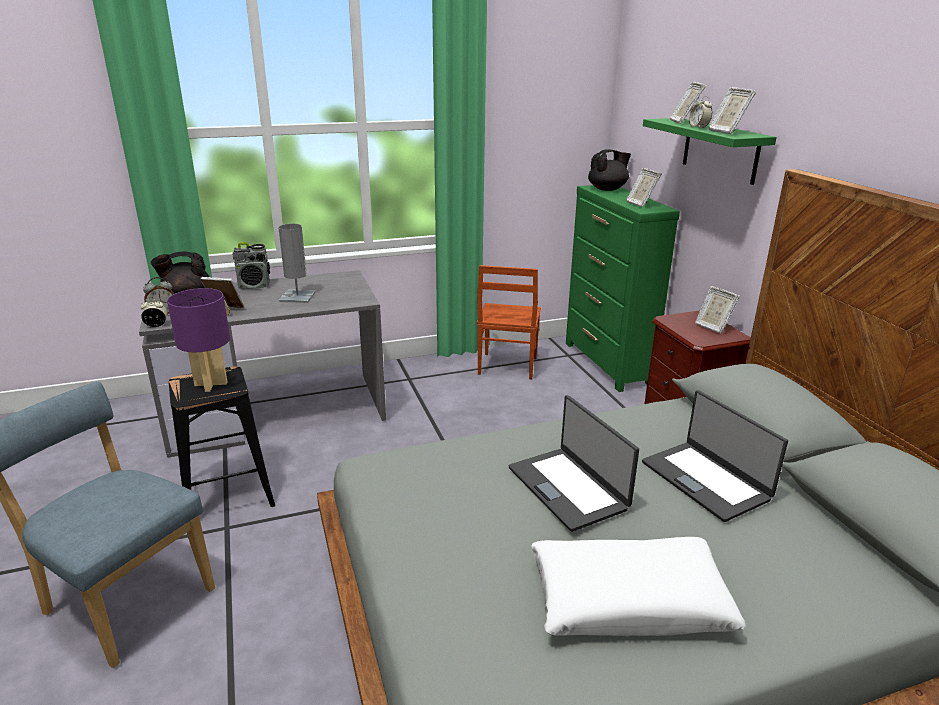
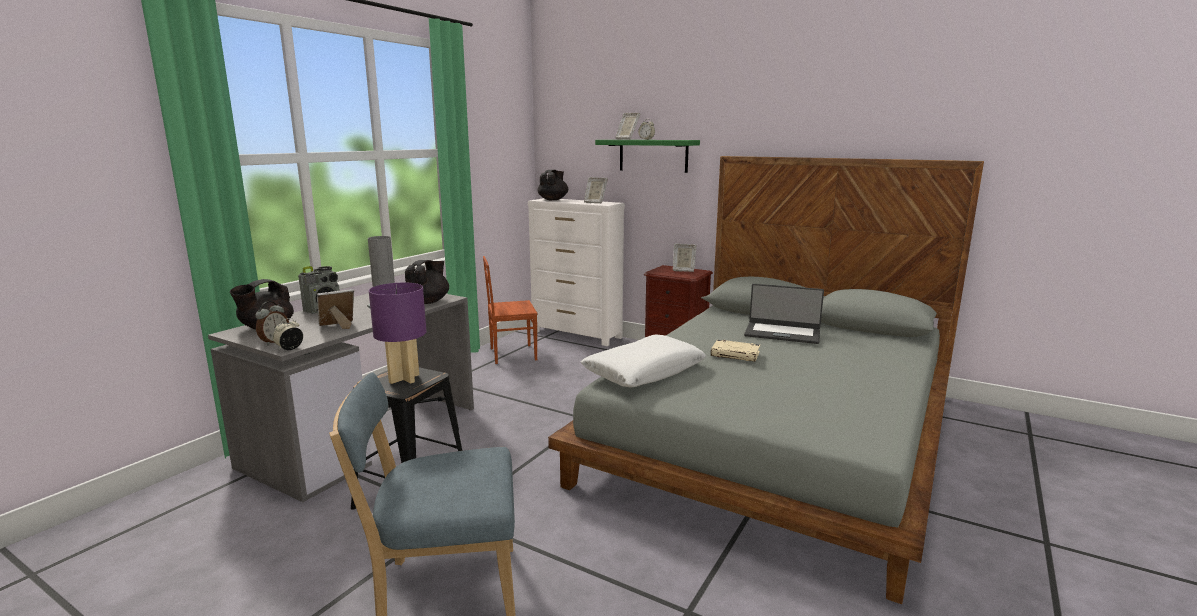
camera: 40 degrees left, 10 degrees down
brown chair [477,265,541,379] -> brown chair turned 105 degrees clockwise [483,256,537,364]
laptop [509,395,639,532] -> beige book [711,339,760,362]
white pillow [531,537,746,636] -> white pillow moved to [581,334,707,388]
green dresser [566,185,680,392] -> white dresser [528,198,625,346]
picture frame [708,87,757,134] -> none
none -> black teapot [405,260,449,304]

